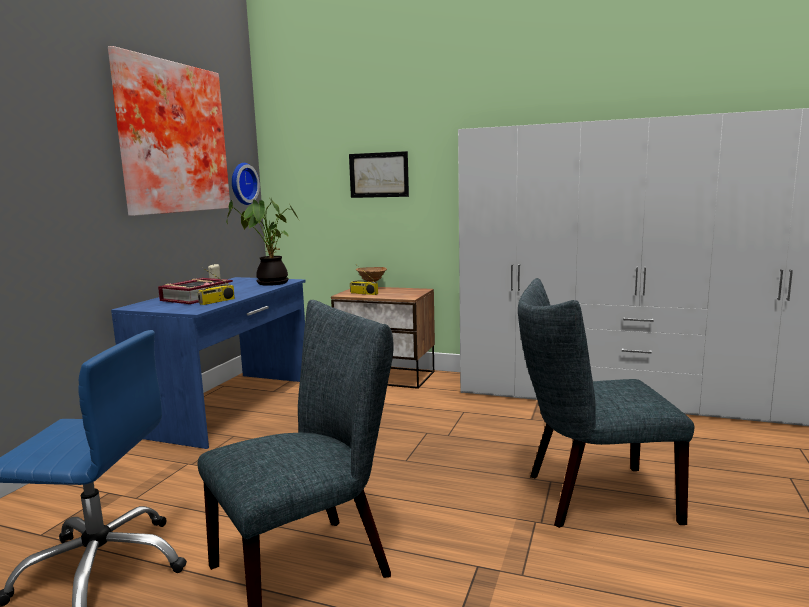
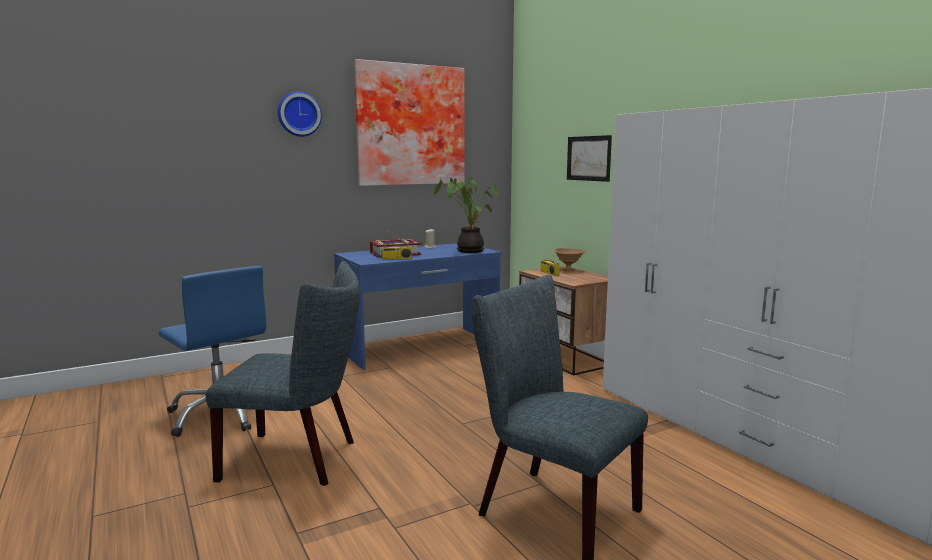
camera: 40 degrees right, 0 degrees up
wall clock [232,163,260,205] -> wall clock moved to [278,91,322,137]

